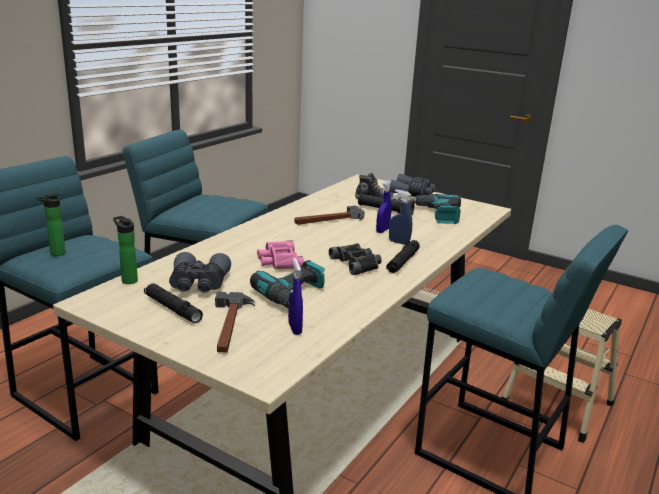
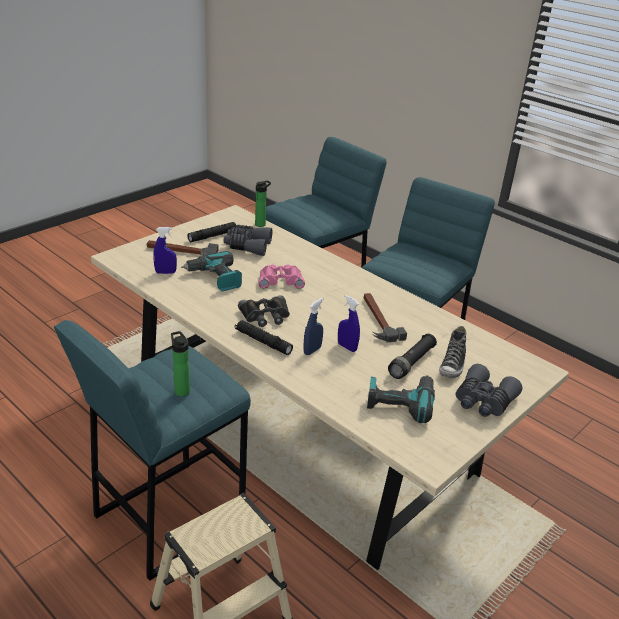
camera: 100 degrees right, 10 degrees up
bottle [36,193,66,256] -> bottle moved to [171,331,190,397]

